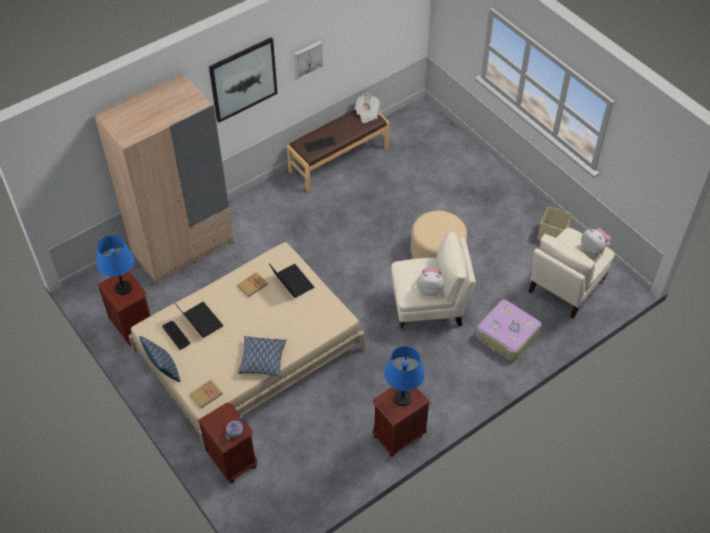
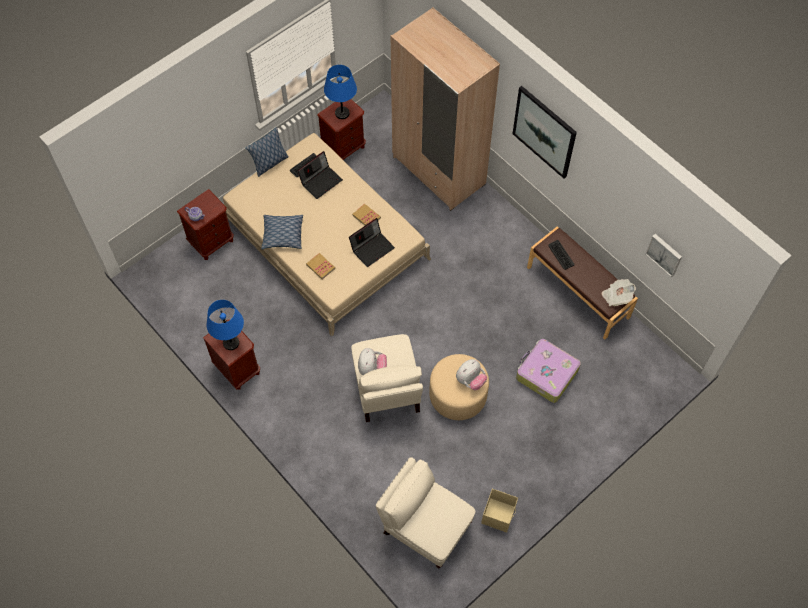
camera: 85 degrees right, 10 degrees up
book [190,380,223,409] -> book moved to [306,253,335,279]
picture [294,41,323,80] -> picture moved to [645,234,682,277]
suitcase [476,299,541,361] -> suitcase moved to [516,339,581,403]
plush toy [581,229,611,255] -> plush toy moved to [456,359,487,390]

